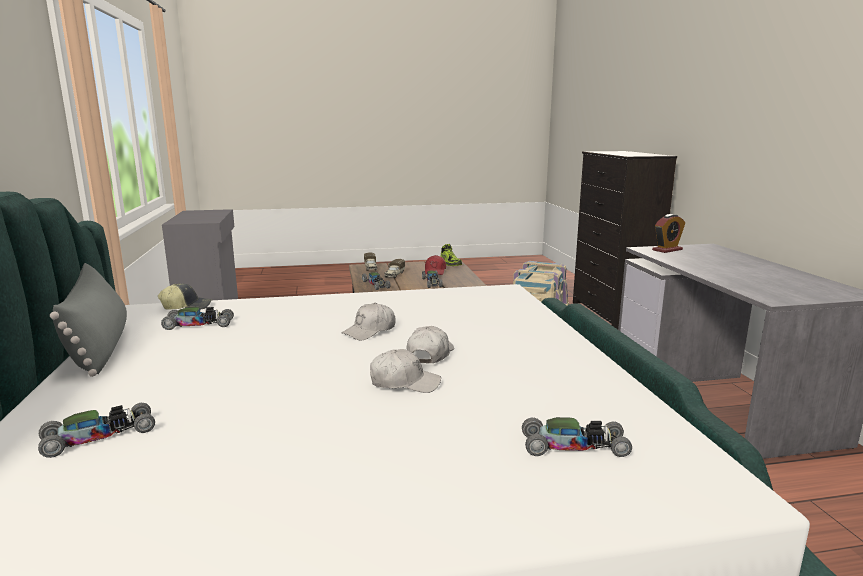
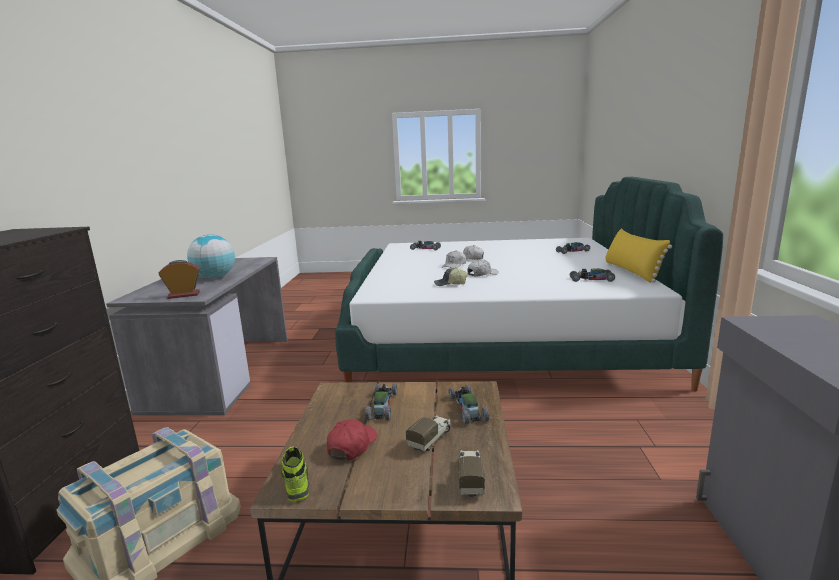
camera: 165 degrees left, 0 degrees up
grey pillow [50,263,127,377] -> yellow pillow [606,228,672,283]
cap [158,283,212,310] -> cap moved to [434,267,468,286]
none -> globe [187,234,235,279]

